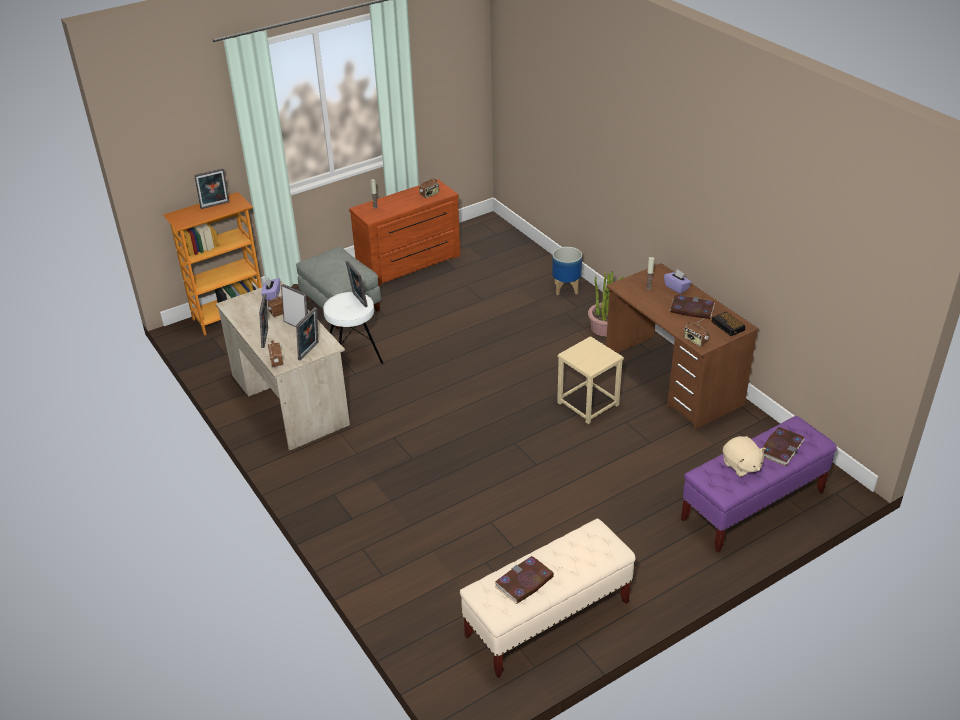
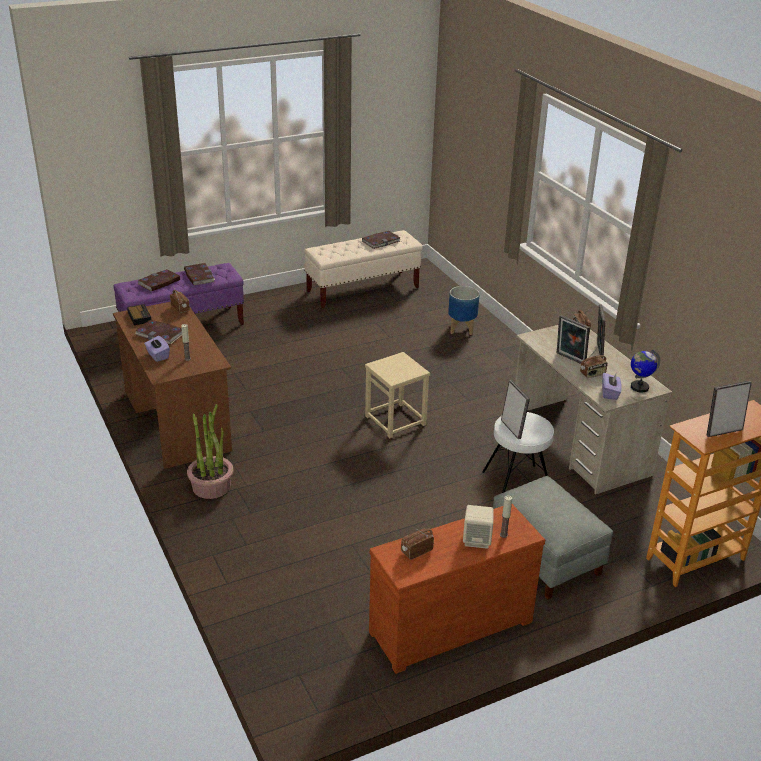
camera: 175 degrees left, 5 degrees down
picture frame [296,307,318,361] -> none
planter [552,247,582,295] -> planter moved to [448,286,480,335]
beige stool [557,336,624,424] -> beige stool moved to [365,352,430,438]
beige plush toy [723,436,766,477] -> book [184,263,215,285]
none -> beige speaker [463,505,493,549]
none -> globe [631,350,660,393]

